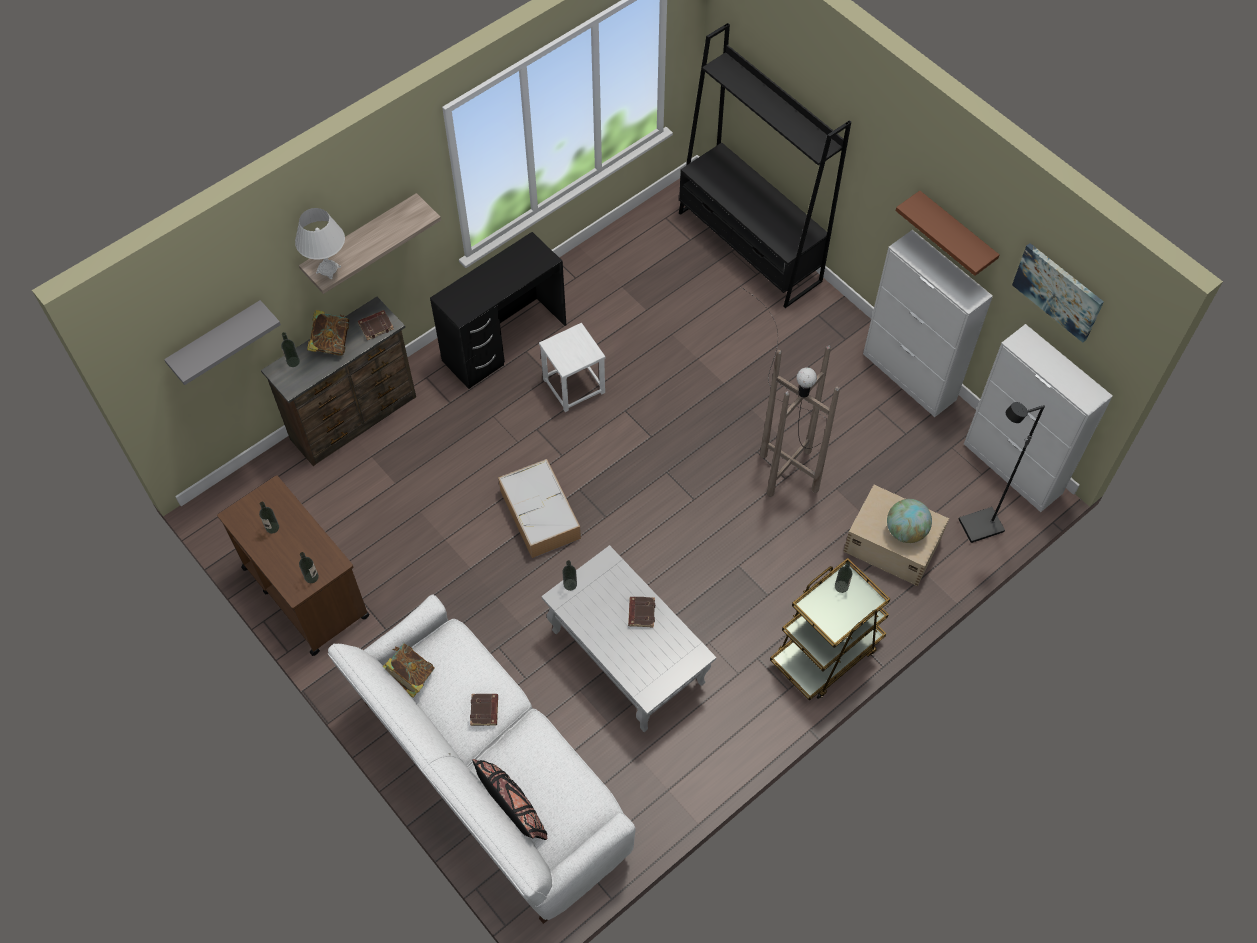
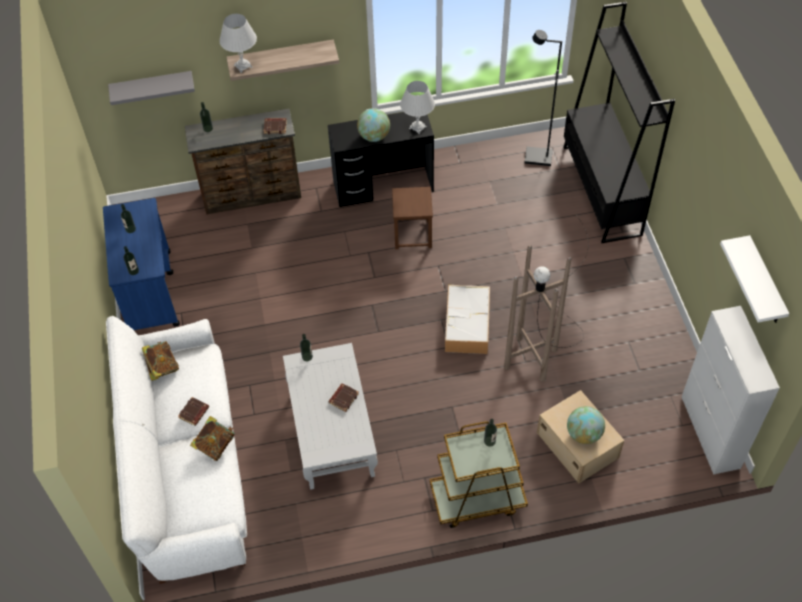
camera: 30 degrees right, 5 degrees down
brown cart [217,475,370,656] -> blue cart [103,198,180,330]
book [307,310,349,356] -> book moved to [190,416,235,461]
black pillow [472,759,547,840] -> none
storage box [498,459,581,558] -> storage box moved to [445,285,490,354]
white stool [539,323,605,412] -> brown stool [392,187,433,249]
white cabinet [863,230,993,417] -> none
brown shelf [896,191,999,276] -> none
black floor lamp [959,402,1045,543] -> black floor lamp moved to [525,30,562,166]
picture [1012,243,1104,343] -> white shelf [720,235,789,323]
none -> globe [357,108,390,142]
none -> white table lamp [400,81,435,134]

